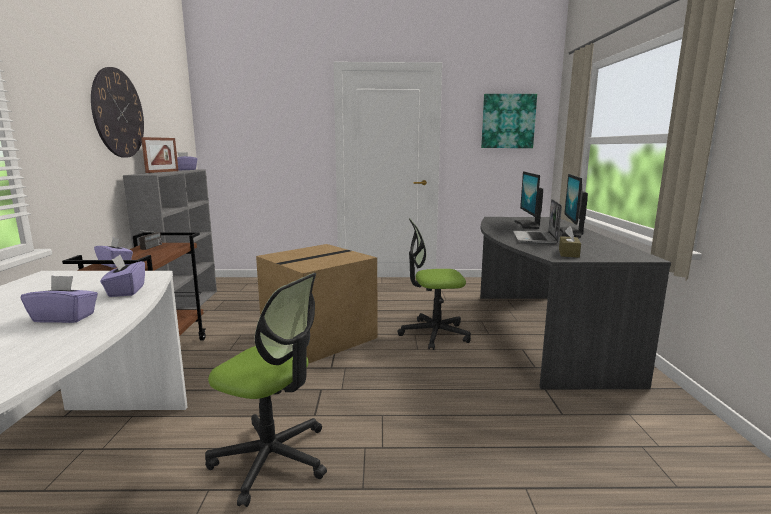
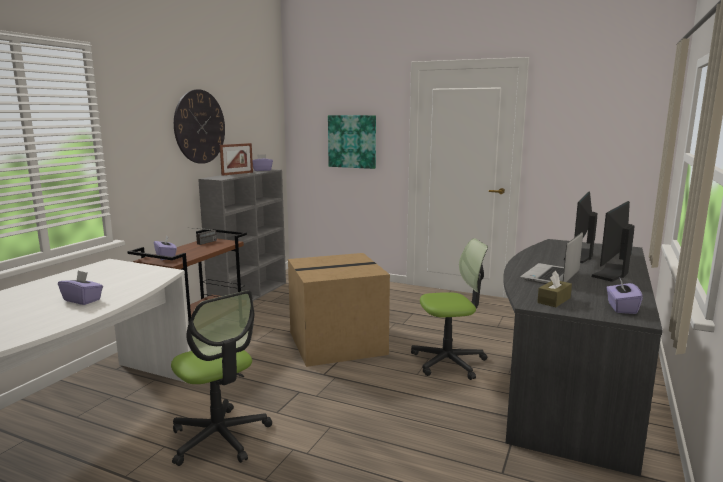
camera: 25 degrees right, 0 degrees up
purple tissue box [100,255,145,297] -> purple tissue box moved to [606,277,643,314]
office chair [397,218,471,350] -> office chair turned 150 degrees clockwise [411,238,488,380]
picture [481,94,537,148] -> picture moved to [328,115,376,169]

